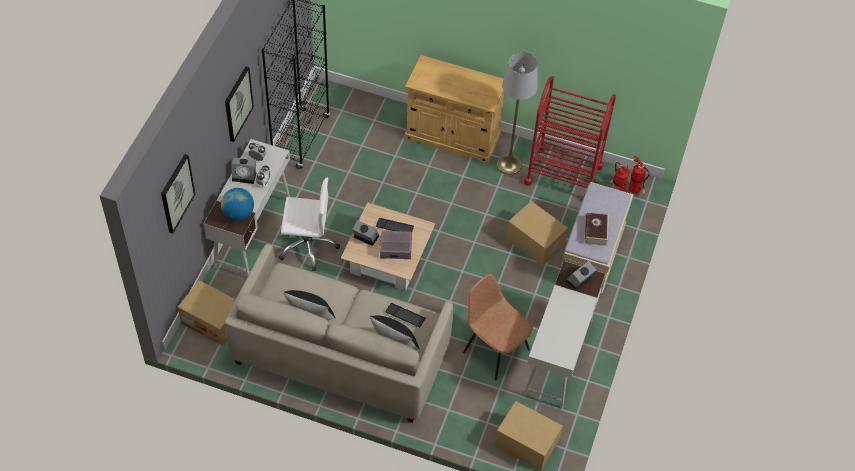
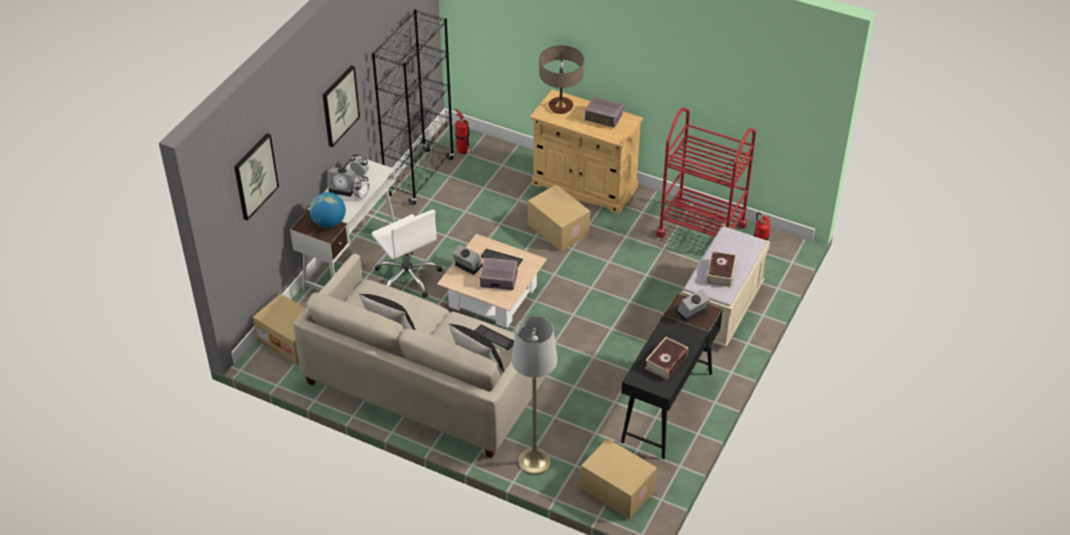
camera: 10 degrees right, 10 degrees down
white office chair [279,177,340,271] -> white office chair turned 45 degrees clockwise [371,210,442,298]
brown chair [463,274,533,380] -> none
grey floor lamp [497,52,538,175] -> grey floor lamp moved to [512,316,557,475]
cardboard box [506,201,568,266] -> cardboard box moved to [528,185,590,251]
white desk [523,261,606,409] -> black desk [621,293,723,459]
fire extinguisher [629,156,650,194] -> fire extinguisher moved to [455,109,471,154]
none -> table lamp [539,45,584,114]
none -> radio [585,97,623,128]
none -> book [645,337,688,379]

